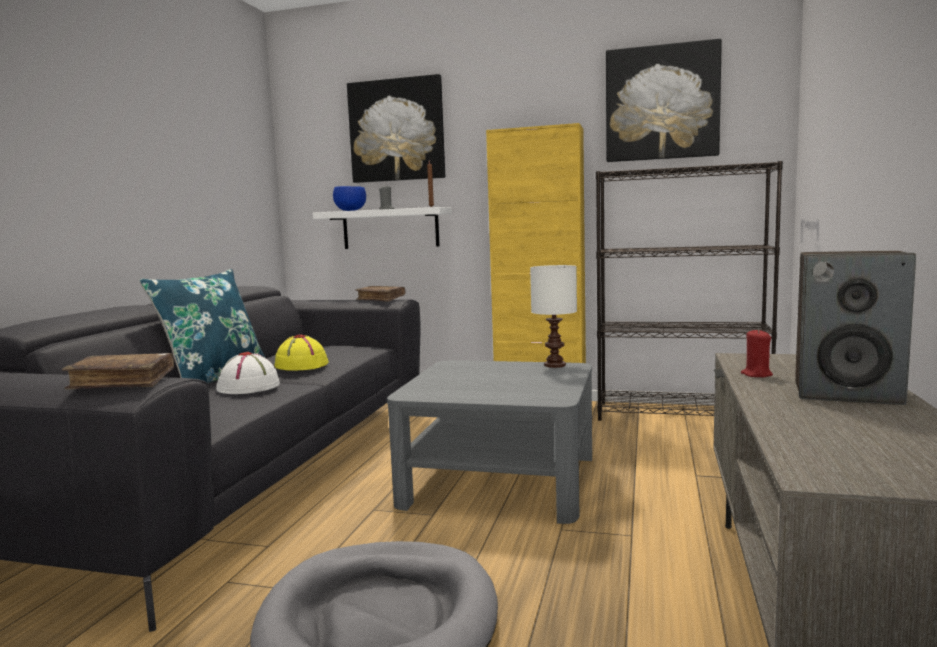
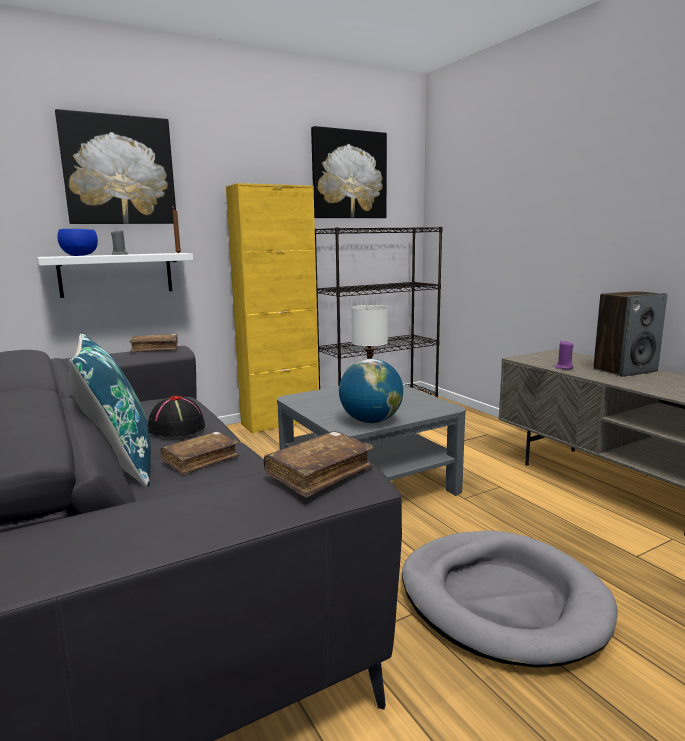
camera: 45 degrees left, 5 degrees up
white hat [216,352,280,394] -> brown book [161,431,239,475]
yellow hat [274,335,329,370] -> black hat [148,396,205,437]
red candle [741,329,773,377] -> purple candle [556,340,574,369]
none -> globe [339,359,403,423]

